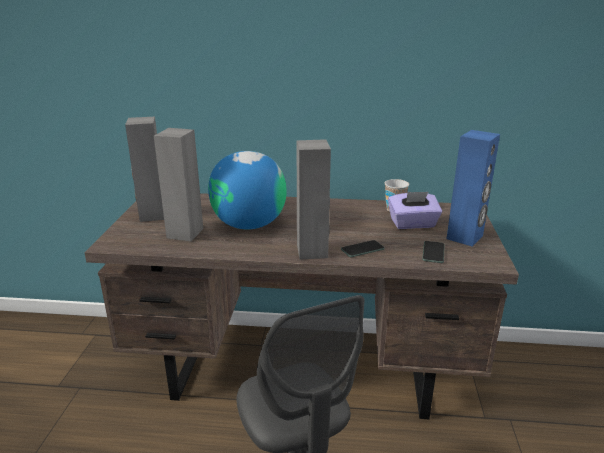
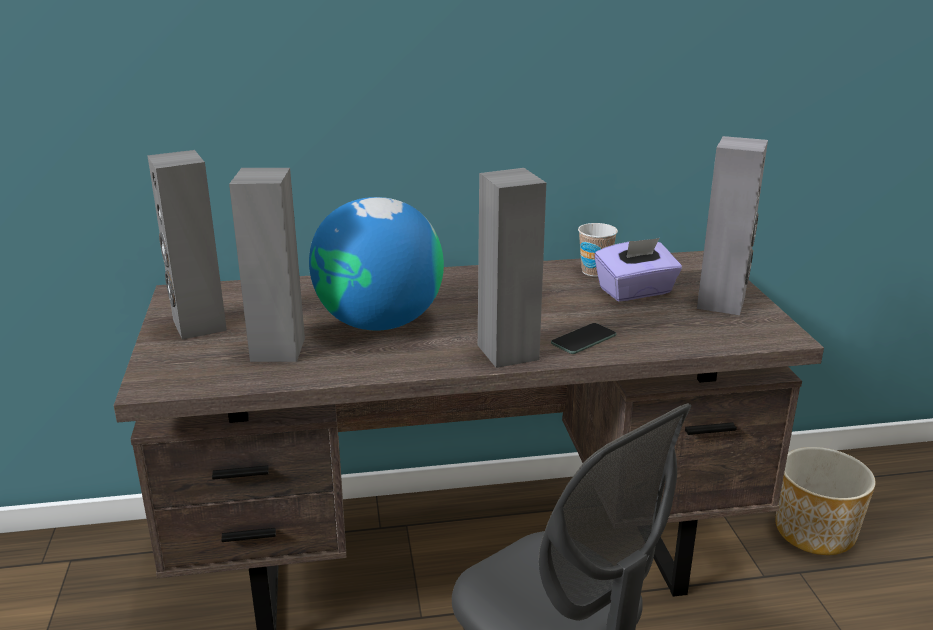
camera: 15 degrees left, 0 degrees up
phone [422,241,444,263] -> none
blue speaker [447,130,500,247] -> grey speaker [697,136,768,315]
none -> planter [775,447,876,555]

